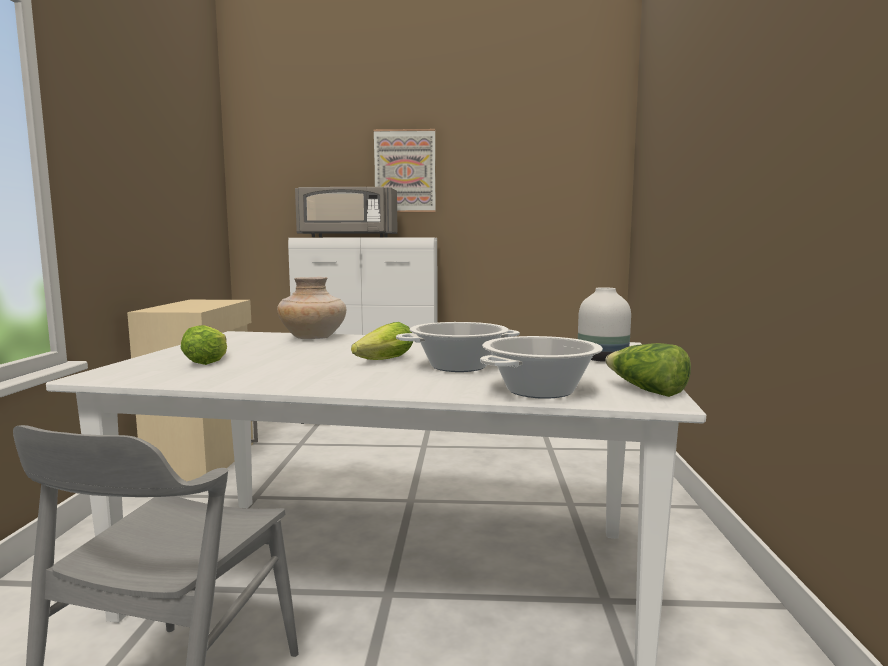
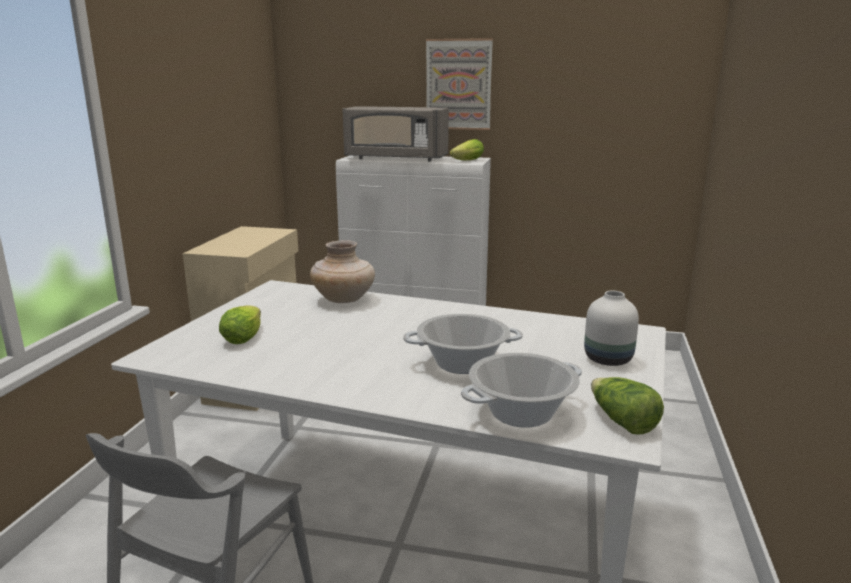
camera: 10 degrees right, 10 degrees up
lettuce [351,322,413,360] -> lettuce moved to [449,139,484,160]

